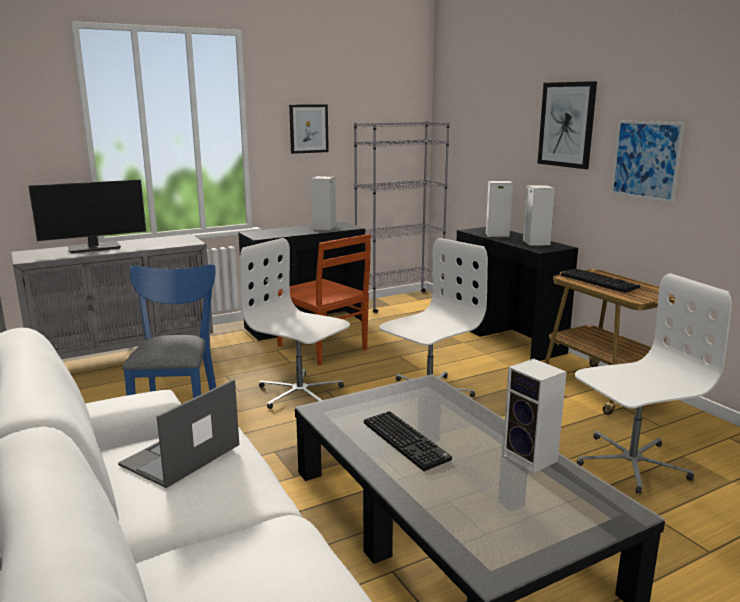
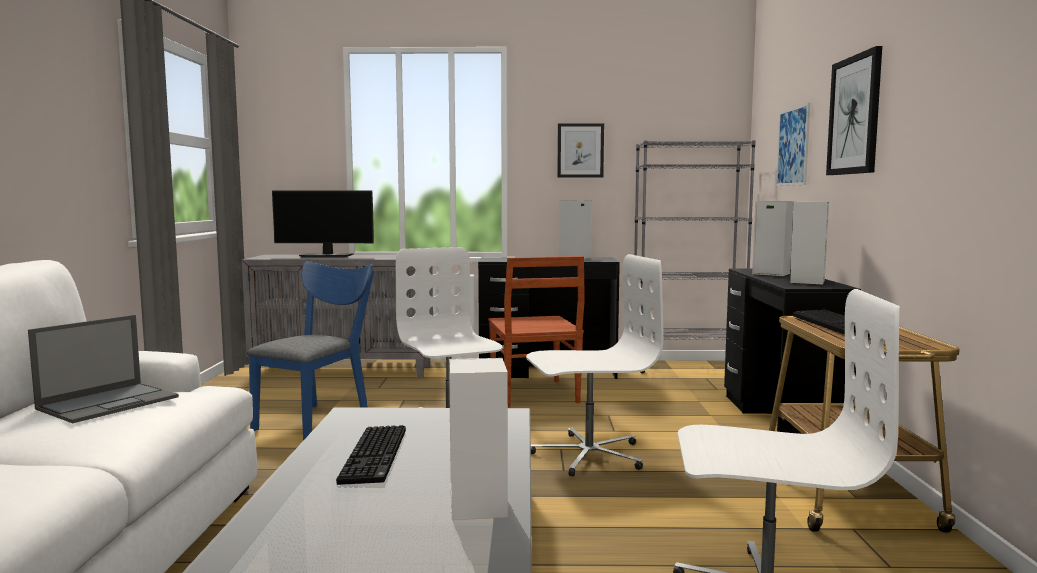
camera: 30 degrees right, 10 degrees down
laptop [118,379,239,488] -> laptop turned 150 degrees clockwise [28,315,179,423]
picture [611,120,685,203] -> picture moved to [776,103,810,186]

